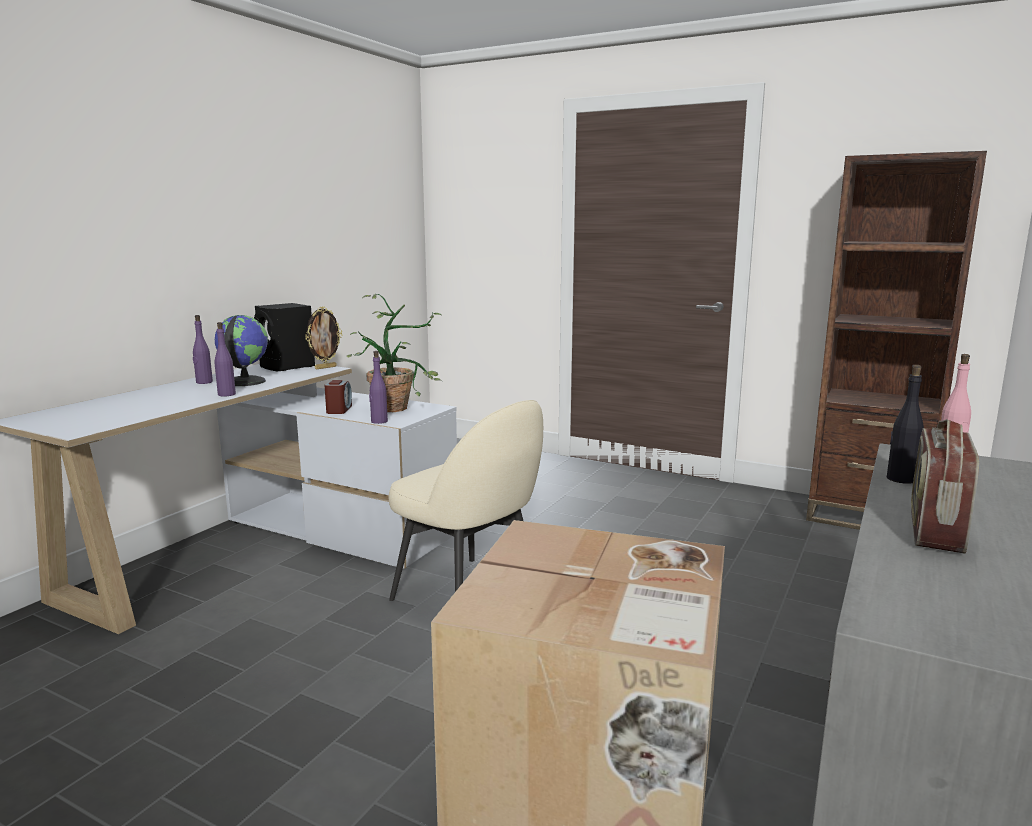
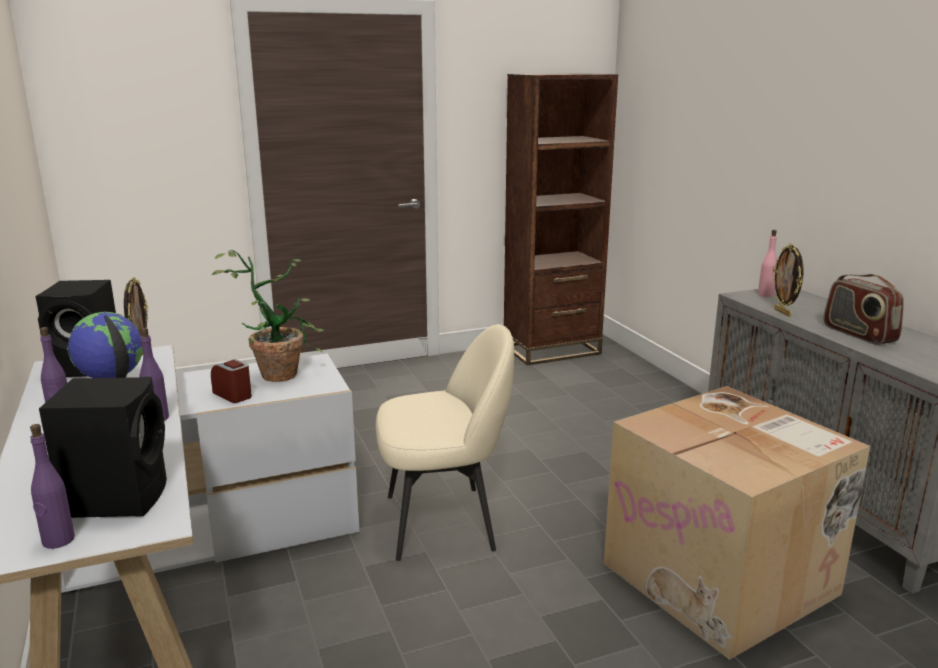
camera: 50 degrees left, 5 degrees up
purple bottle [369,351,388,424] -> purple bottle moved to [30,424,75,549]
black bottle [887,365,924,484] -> picture frame [773,243,804,317]
none -> black speaker [39,377,167,518]

